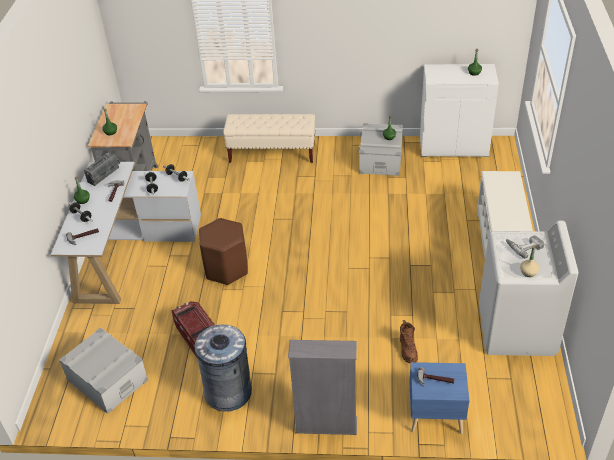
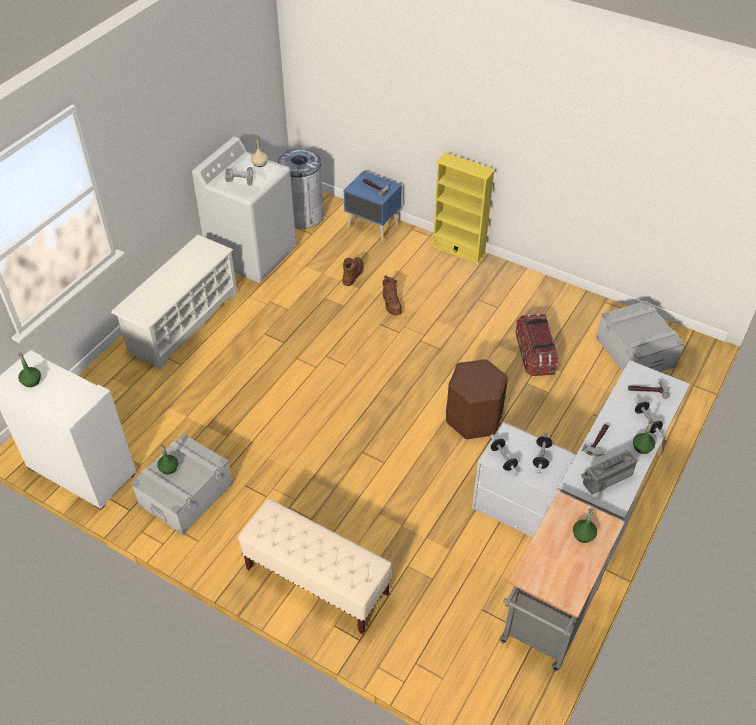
camera: 155 degrees left, 5 degrees up
grey trash can [194,324,252,412] -> grey trash can moved to [278,149,324,229]
grey bookcase [288,340,357,435] -> yellow bookcase [432,152,495,264]
none -> brown boot [382,275,402,315]

